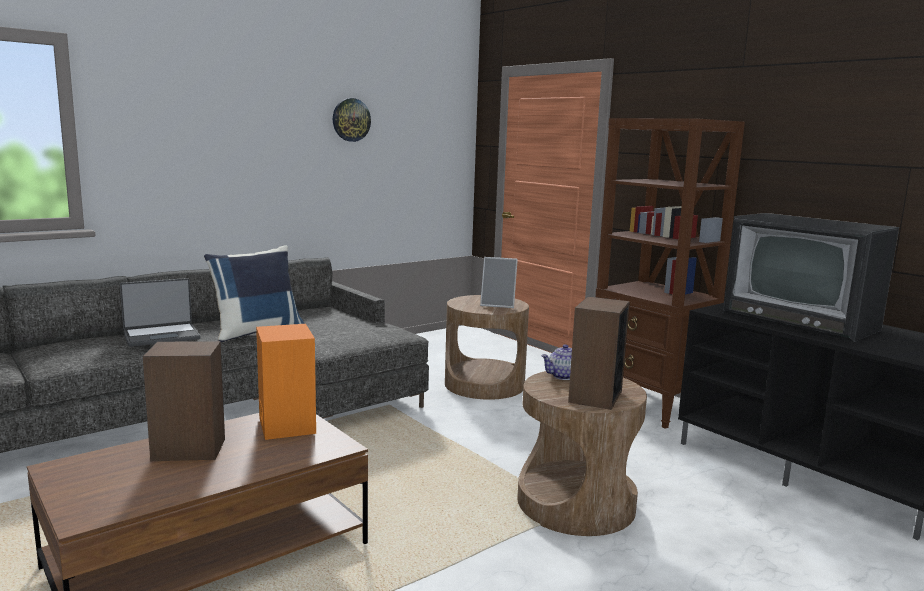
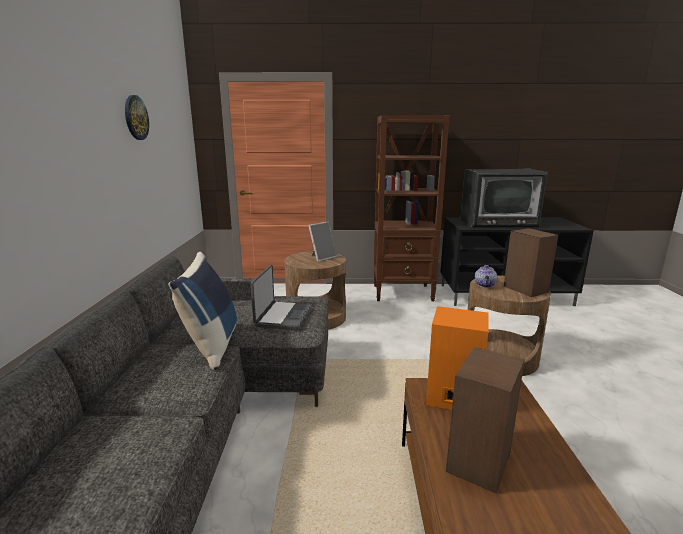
camera: 50 degrees left, 5 degrees up
laptop [120,278,200,347] -> laptop moved to [251,265,312,330]

